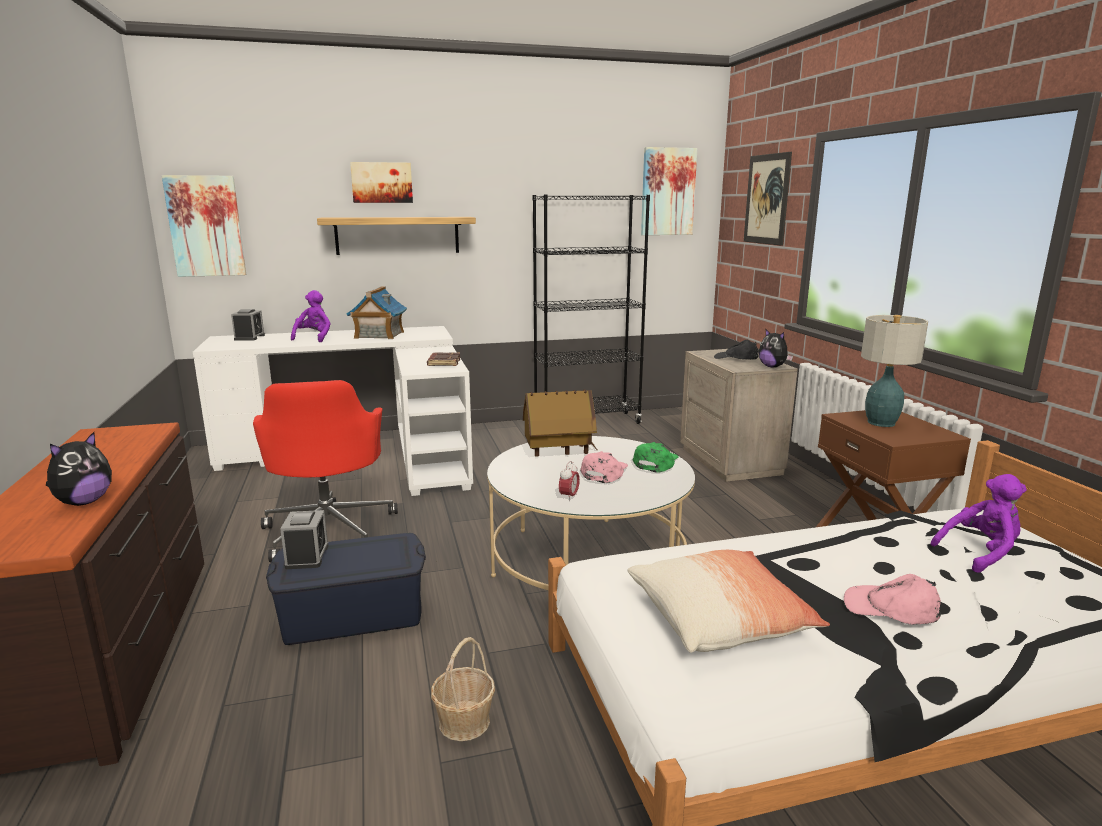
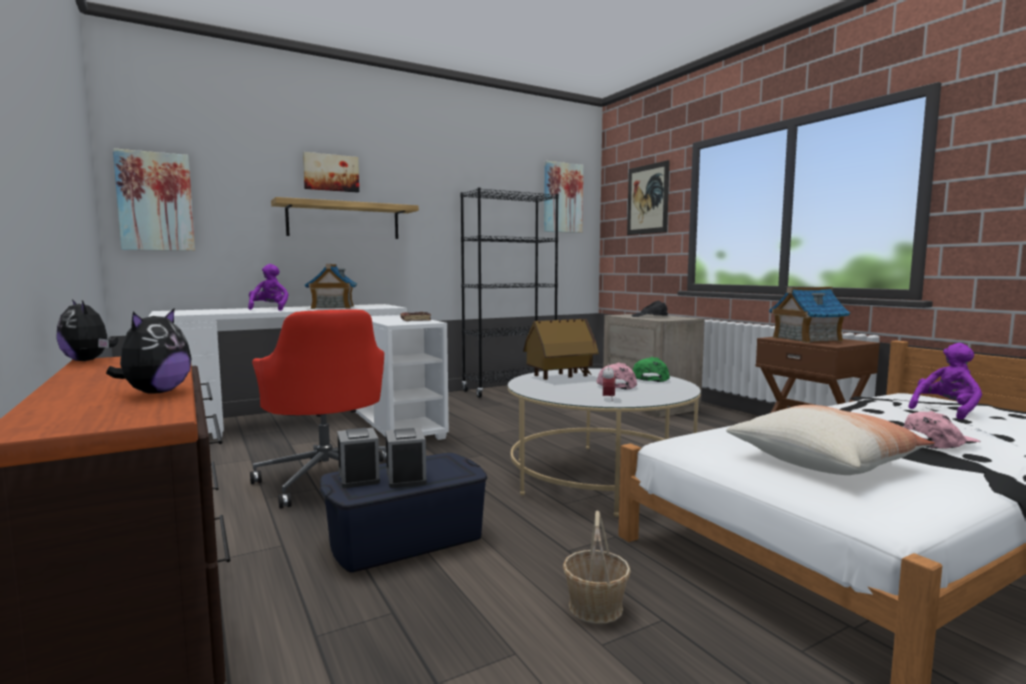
camera: 15 degrees left, 10 degrees down
alarm clock [231,309,265,341] -> alarm clock moved to [386,428,427,488]
plush toy [759,329,793,368] -> plush toy moved to [56,299,118,361]
pink cap [844,574,941,625] -> pink cap turned 150 degrees clockwise [904,411,981,449]
table lamp [861,315,928,427] -> toy house [769,287,850,343]

